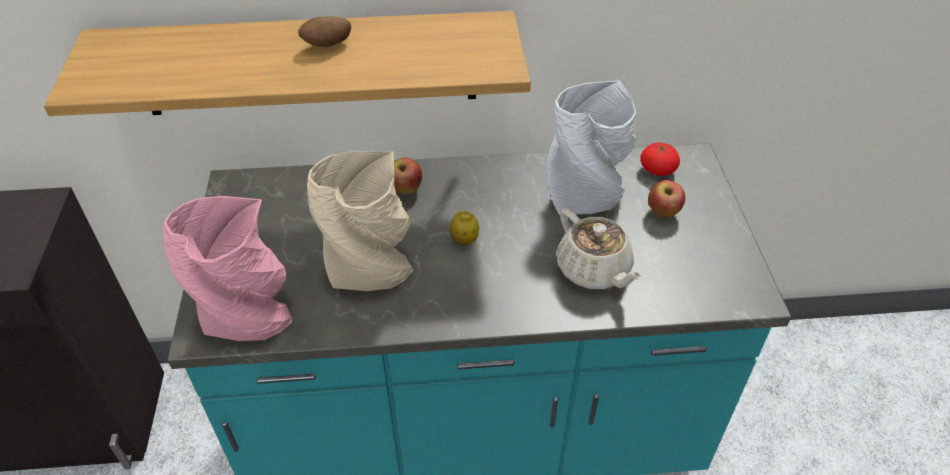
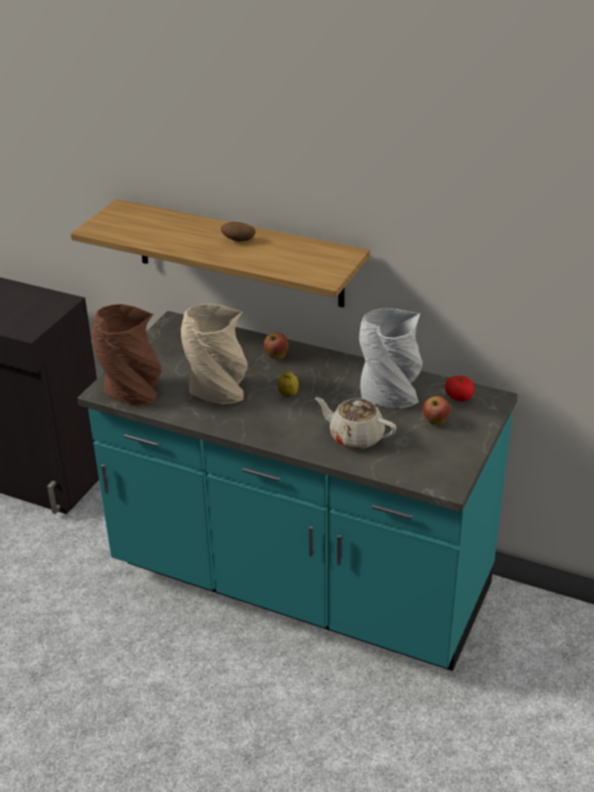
camera: 30 degrees right, 10 degrees down
pink vase [163,196,292,341] -> brown vase [92,304,162,405]
beige teapot [557,208,643,289] -> beige teapot turned 120 degrees clockwise [315,397,396,449]

